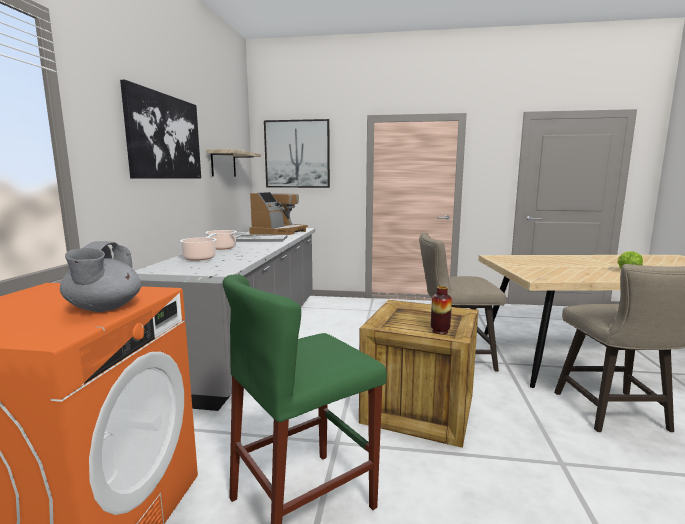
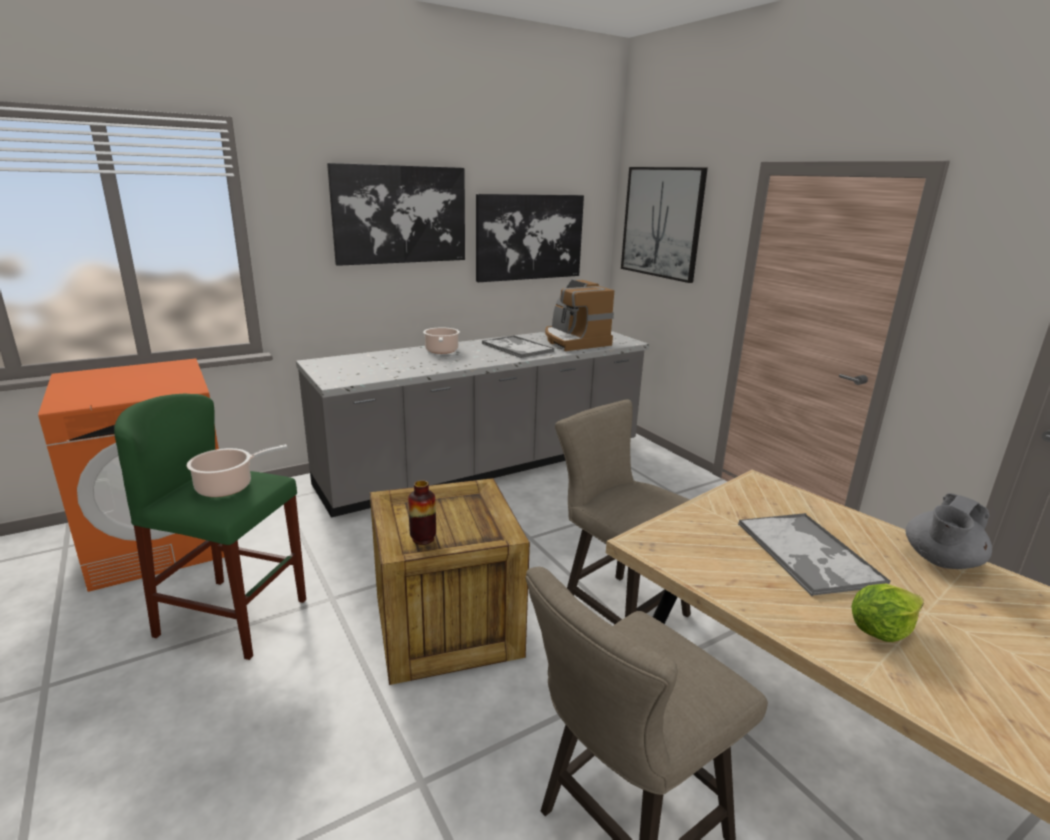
camera: 50 degrees right, 10 degrees up
grey teapot [60,241,141,312] -> grey teapot moved to [906,493,992,569]
cooking pot [180,233,217,261] -> cooking pot moved to [187,444,288,497]
shelf [206,149,261,177] -> picture [476,194,584,282]
coffee machine [249,192,308,235] -> coffee machine turned 75 degrees clockwise [545,280,614,351]
none -> tray [738,513,890,596]

